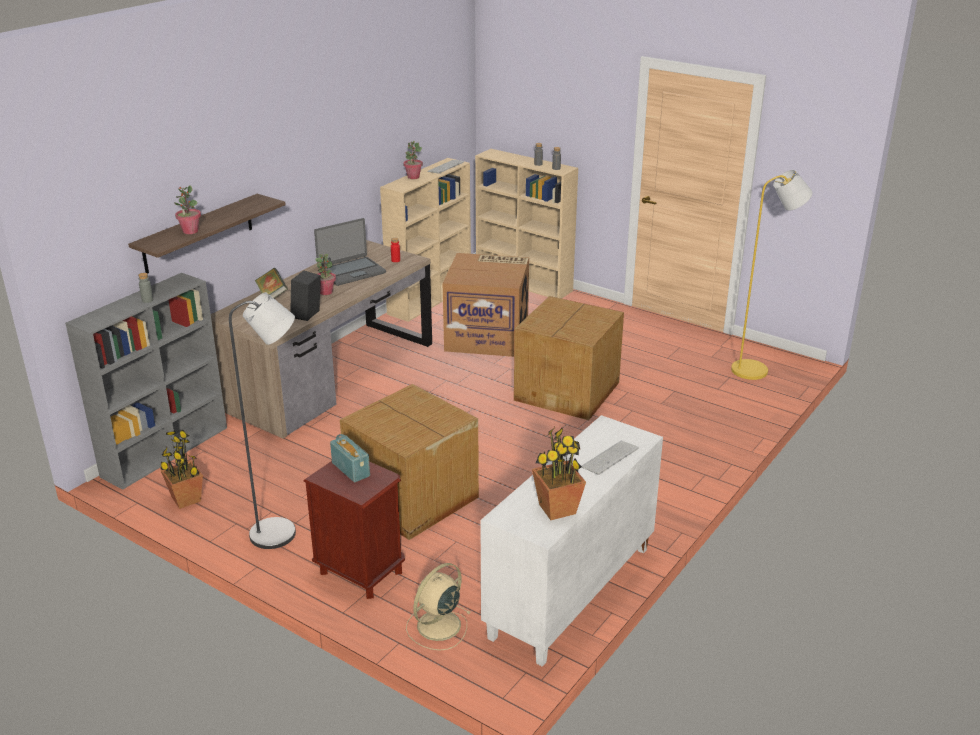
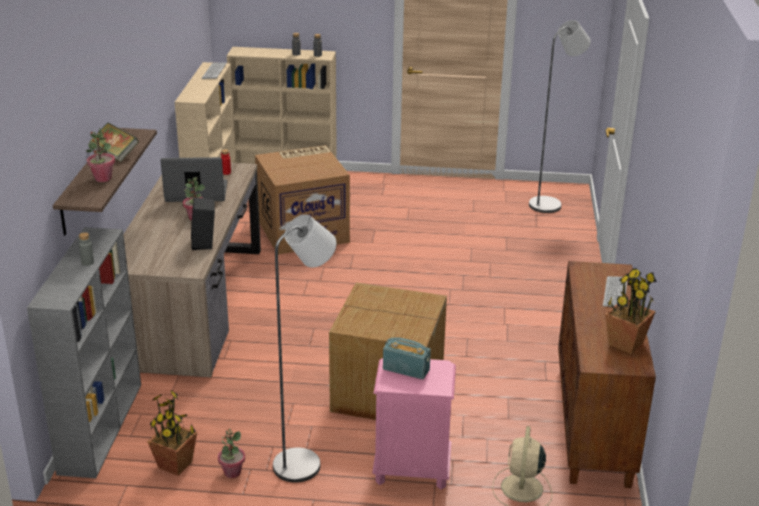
camera: 30 degrees left, 0 degrees up
book [255,268,288,298] -> book moved to [89,122,139,162]
brown nightstand [303,461,405,599] -> pink nightstand [372,358,456,490]
laptop [314,218,386,286] -> laptop turned 120 degrees counterclockwise [160,157,227,202]
potted plant [403,141,423,179] -> potted plant moved to [218,429,245,478]
white cabinet [480,415,663,667] -> brown cabinet [558,261,656,488]
cardboard box [514,296,624,420] -> none
yellow floor lamp [731,170,813,380] -> grey floor lamp [529,20,591,213]

